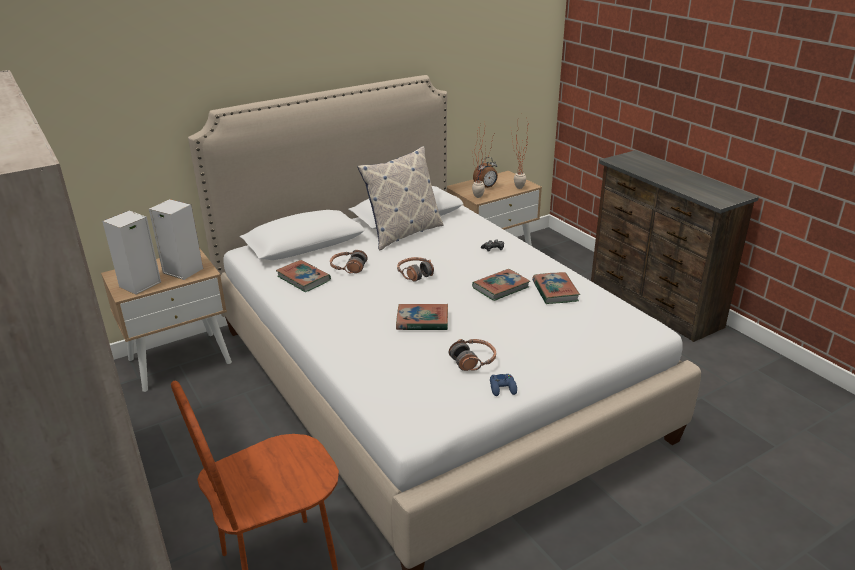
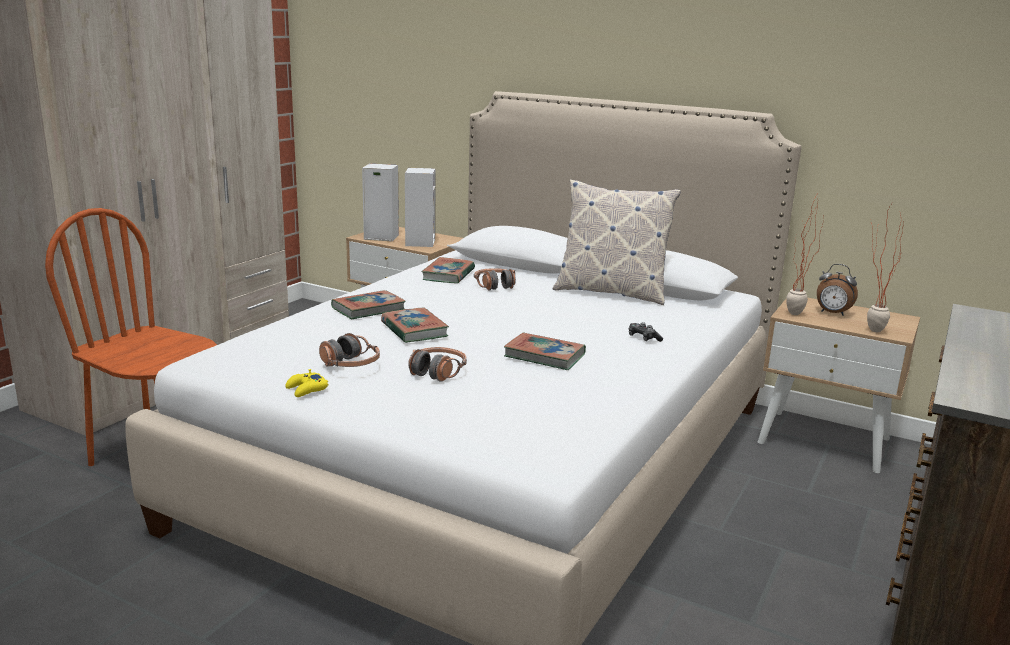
camera: 60 degrees right, 10 degrees down
headphones [397,257,434,282] -> headphones moved to [408,347,467,382]
blue game controller [490,374,517,396] -> yellow game controller [285,369,328,397]
book [532,272,580,304] -> book moved to [331,290,406,319]

